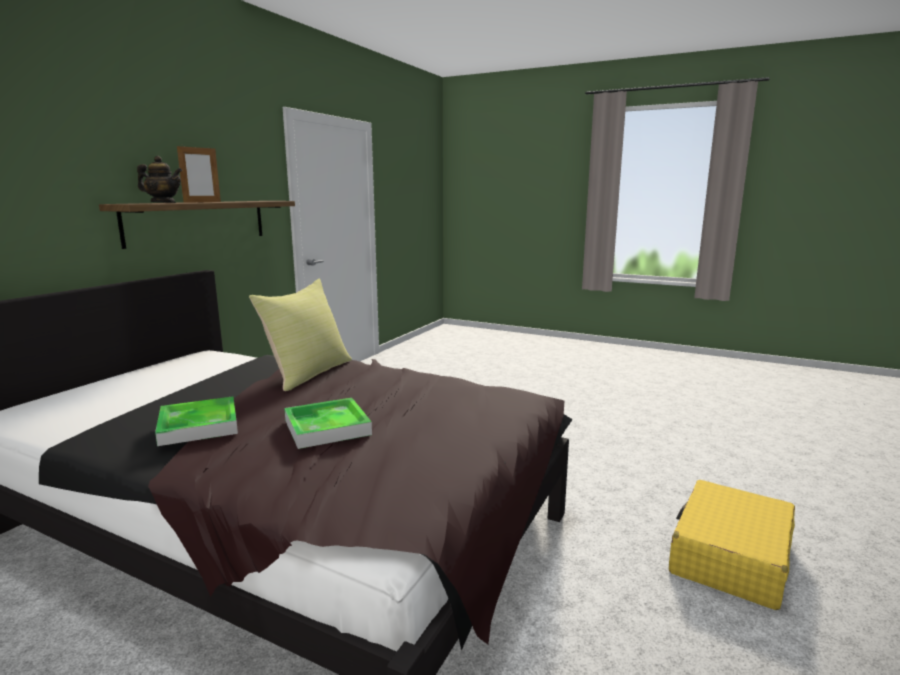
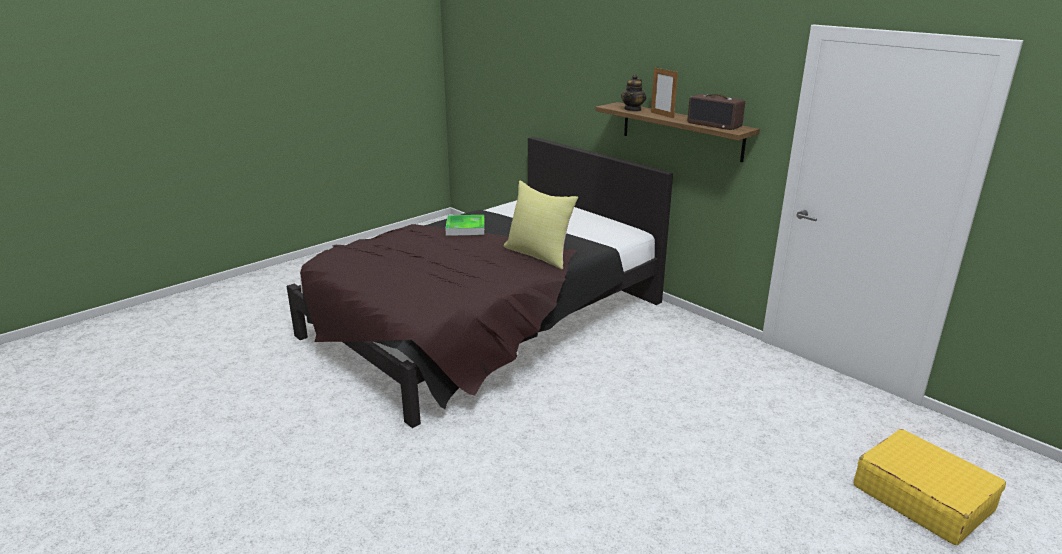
camera: 110 degrees right, 10 degrees up
tray [284,398,372,449] -> none
yellow suitcase [669,480,795,610] -> yellow suitcase moved to [854,429,1006,545]
none -> radio [688,94,745,130]

